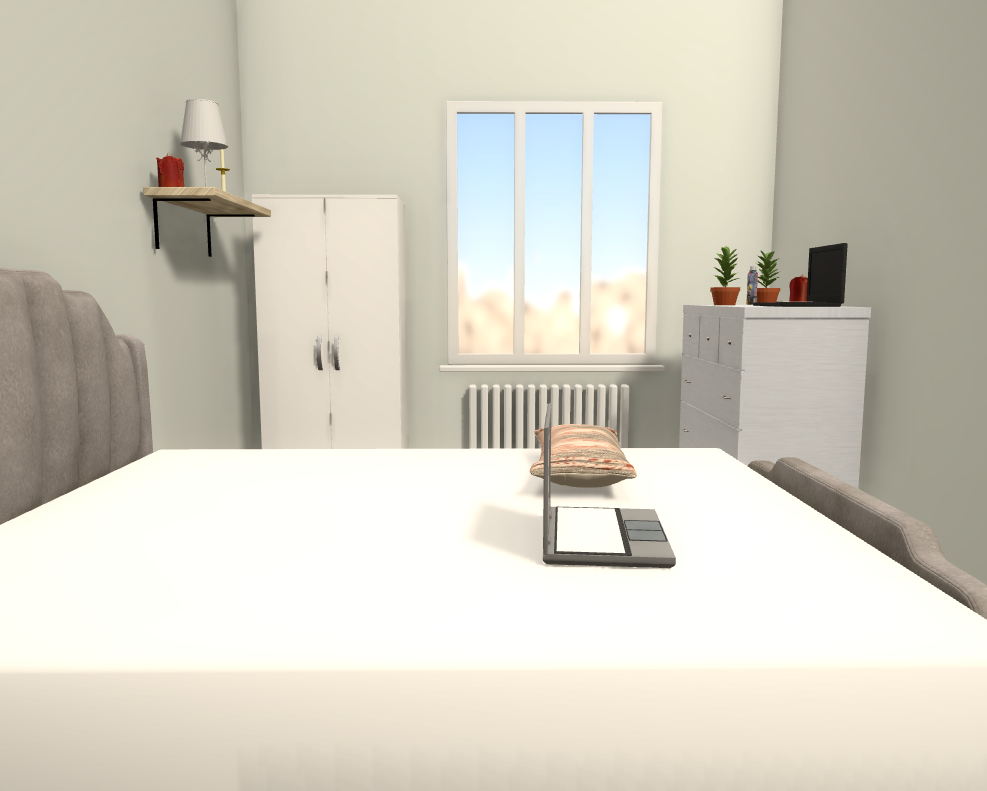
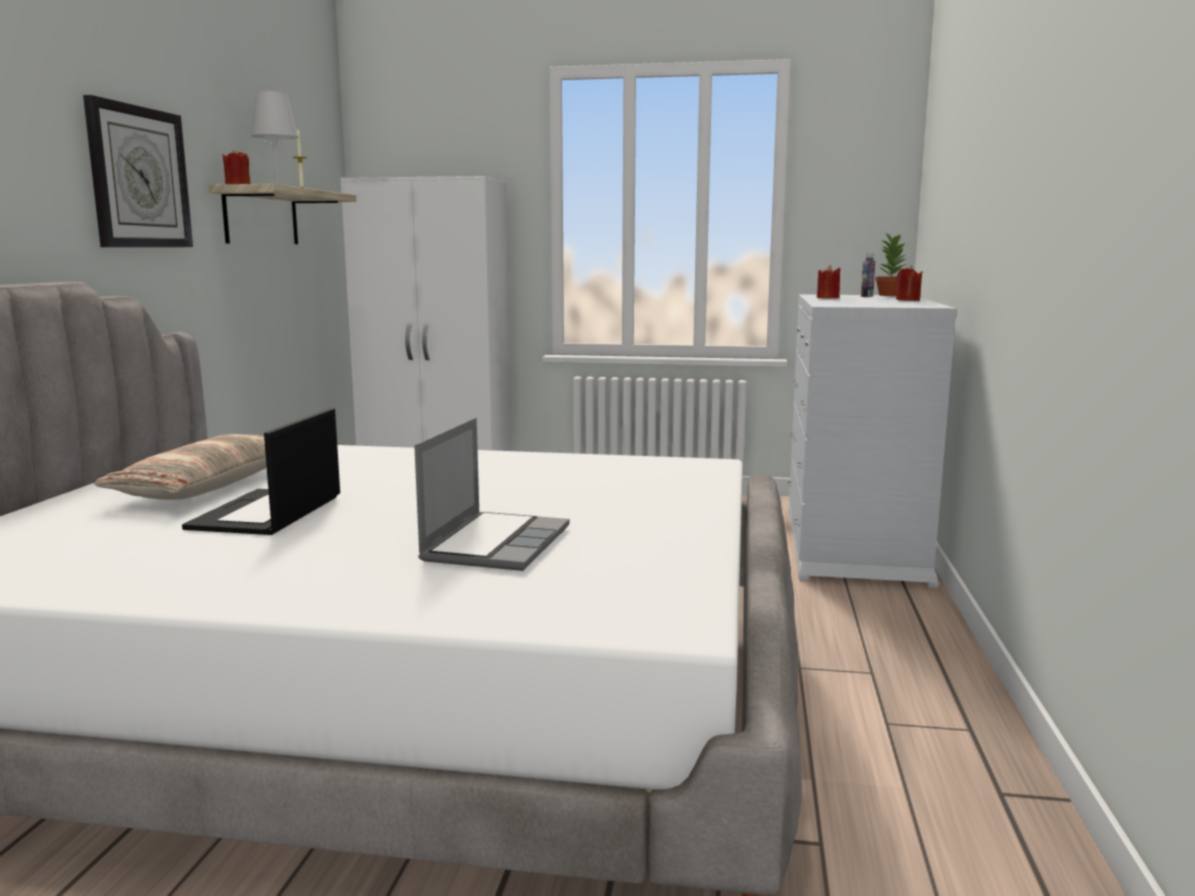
camera: 10 degrees right, 5 degrees up
pillow [530,424,637,488] -> pillow moved to [94,434,267,500]
potted plant [710,246,740,305] -> red candle [817,265,840,298]
laptop [753,243,848,307] -> laptop moved to [182,408,340,535]
none -> wall clock [83,95,193,247]

